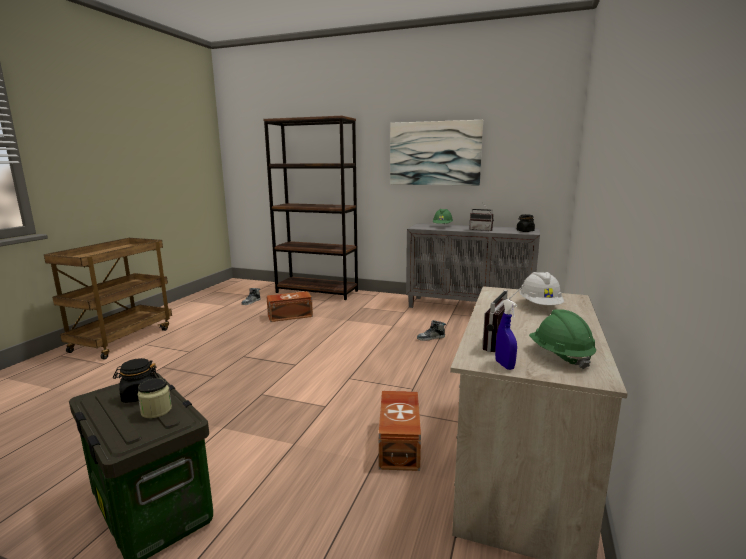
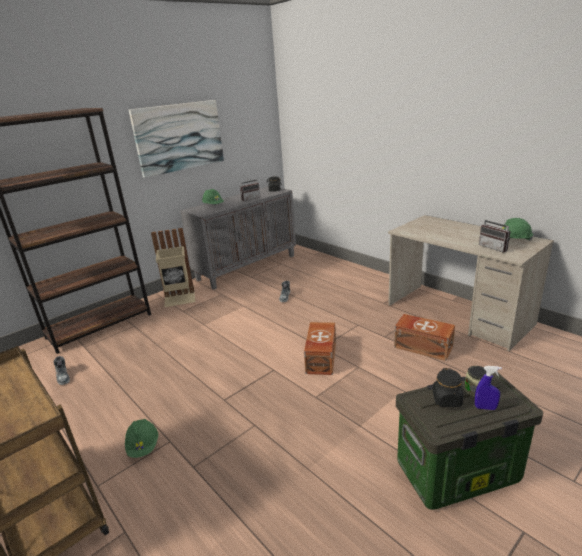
camera: 60 degrees left, 10 degrees up
brown storage box [266,291,313,322] -> brown storage box moved to [304,322,336,375]
blue spray bottle [495,299,517,370] -> blue spray bottle moved to [475,366,502,410]
white hard hat [520,272,564,305] -> none
none -> green hard hat [125,419,158,458]
none -> beige trash can [151,228,195,307]

